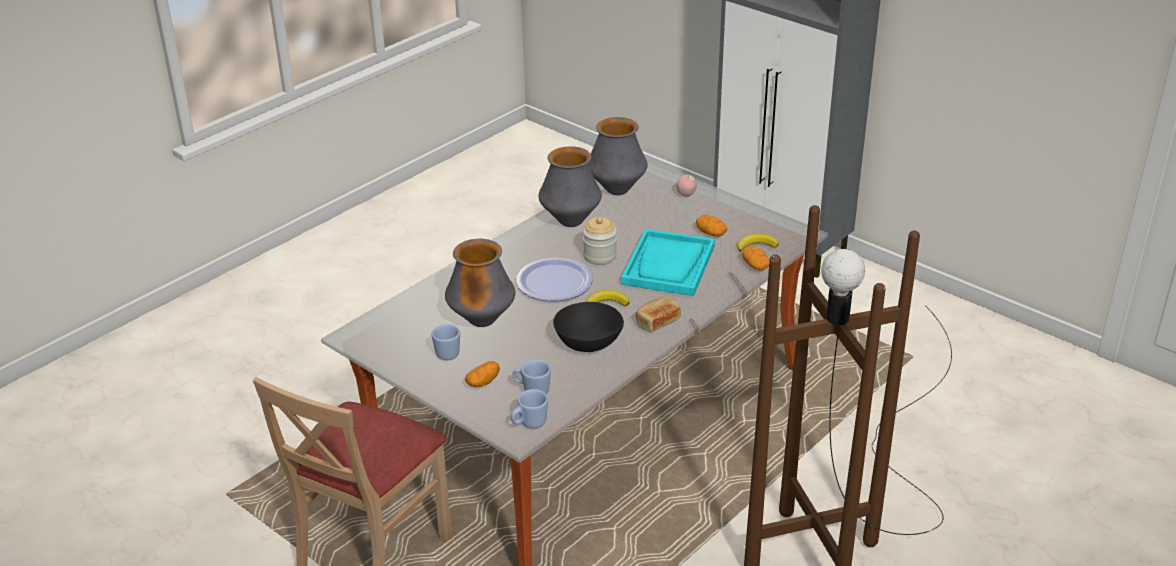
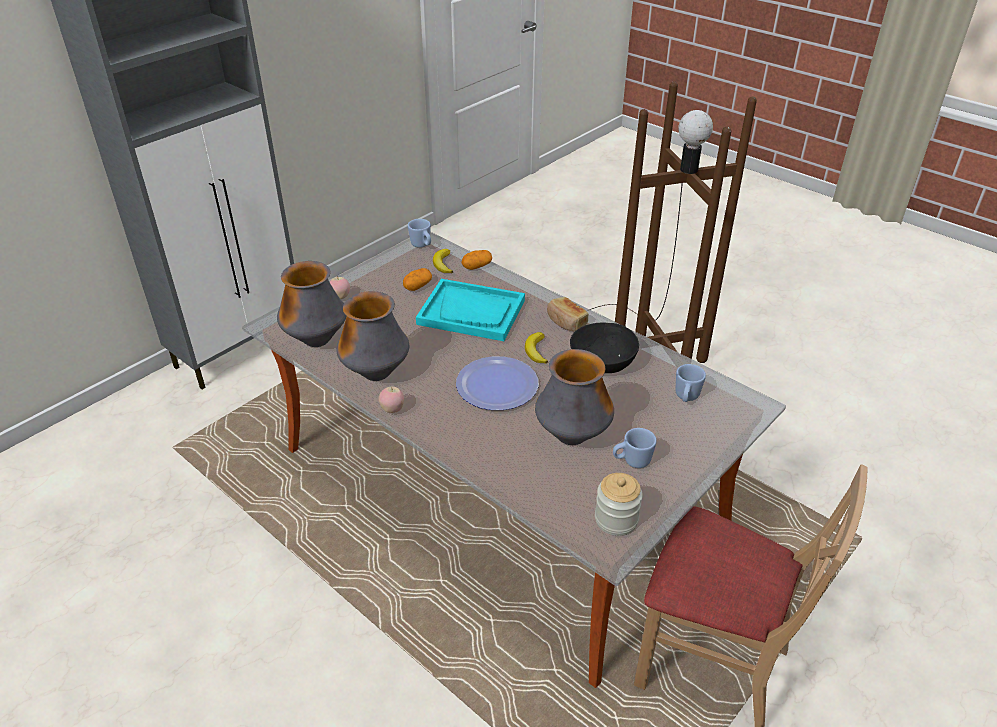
camera: 90 degrees left, 5 degrees up
potato [465,361,500,387] -> none
blue mug [510,389,548,428] -> blue mug moved to [408,219,431,248]
jar [583,217,617,265] -> jar moved to [595,473,643,536]
none -> apple [379,387,404,413]

